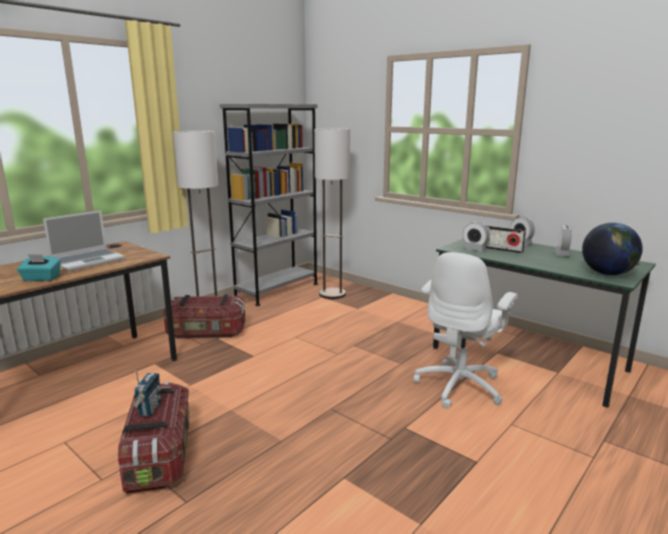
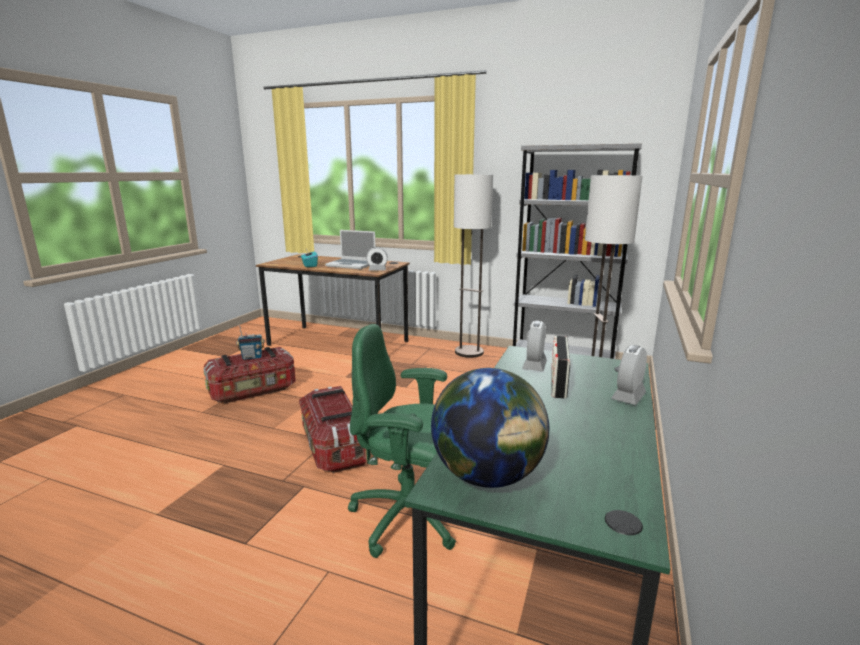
camera: 70 degrees right, 0 degrees up
storage box [163,294,245,339] -> storage box moved to [299,386,366,473]
white office chair [414,252,518,408] -> green office chair [348,324,456,558]
alarm clock [555,225,572,256] -> alarm clock moved to [366,247,388,271]

